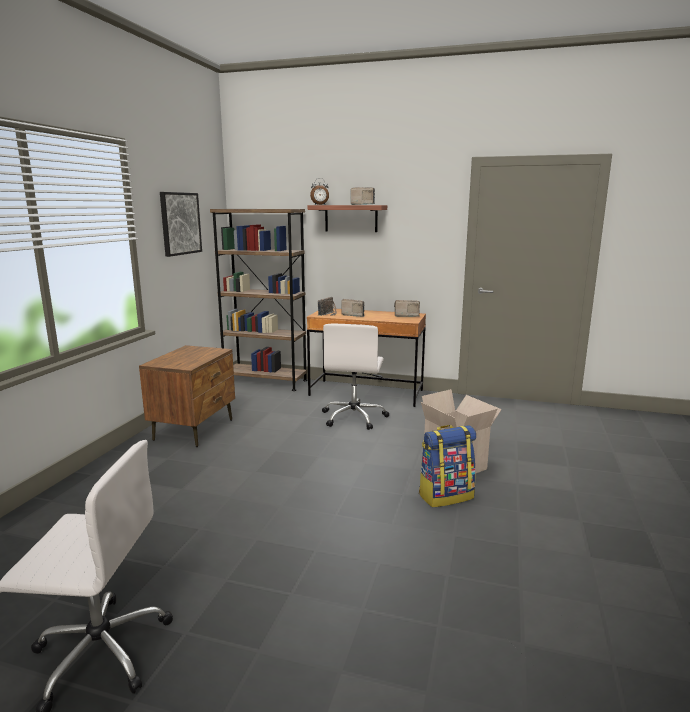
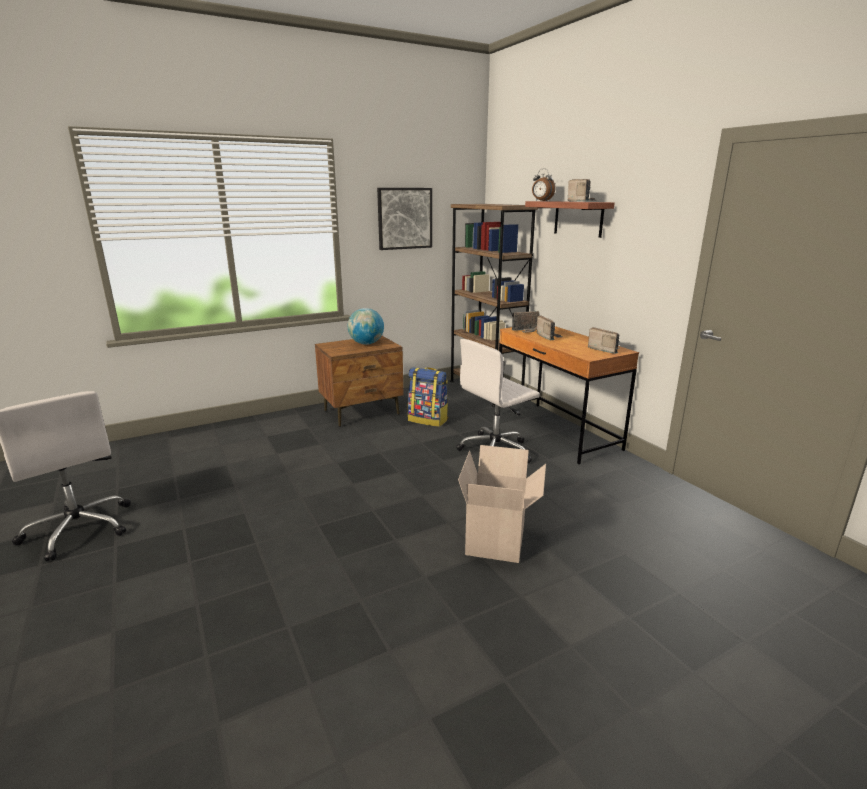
camera: 45 degrees right, 5 degrees up
backpack [419,425,476,507] -> backpack moved to [408,367,448,427]
none -> globe [348,308,384,345]

